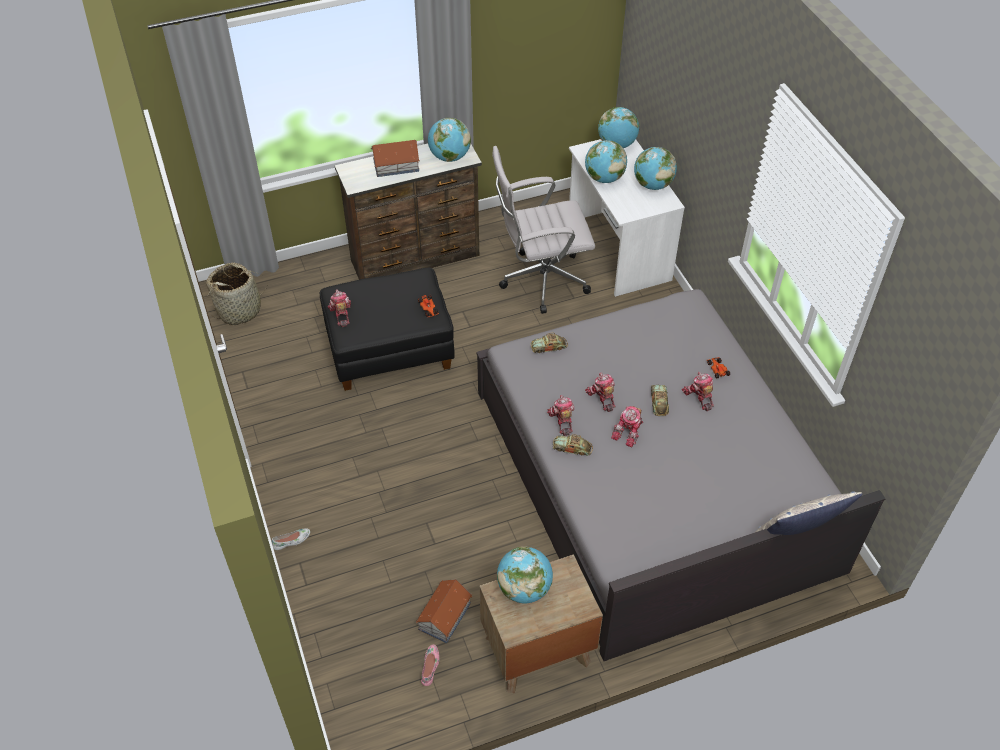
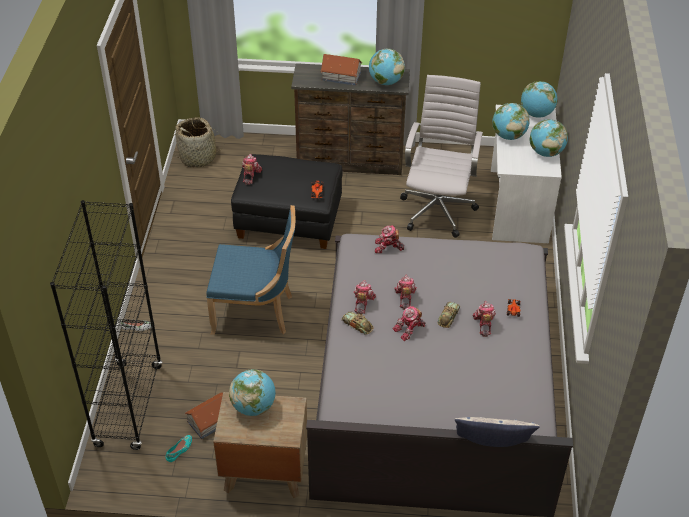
camera: 25 degrees right, 5 degrees down
pink shoe [421,645,439,686] -> turquoise shoe [166,435,192,462]
white office chair [492,146,595,314] -> white office chair turned 90 degrees clockwise [400,75,483,238]
toy car [531,333,568,353] -> toy robot [375,225,404,253]
none -> black bookcase [50,200,162,450]
none -> blue chair [206,205,295,335]

